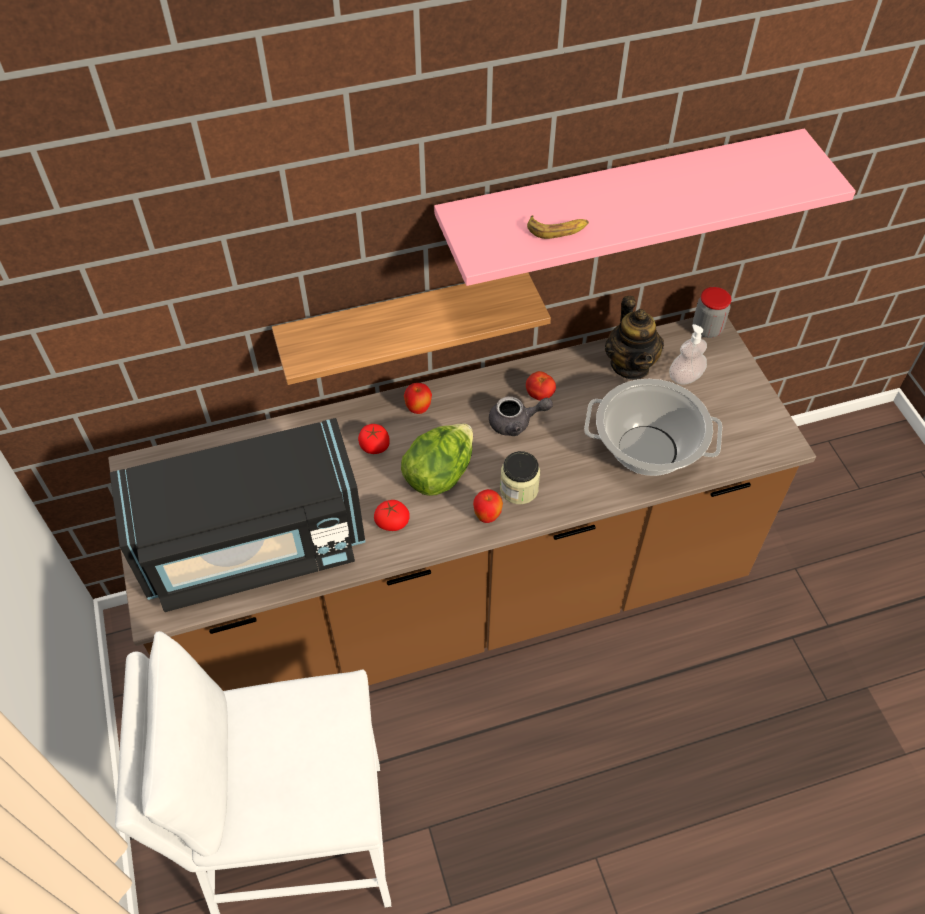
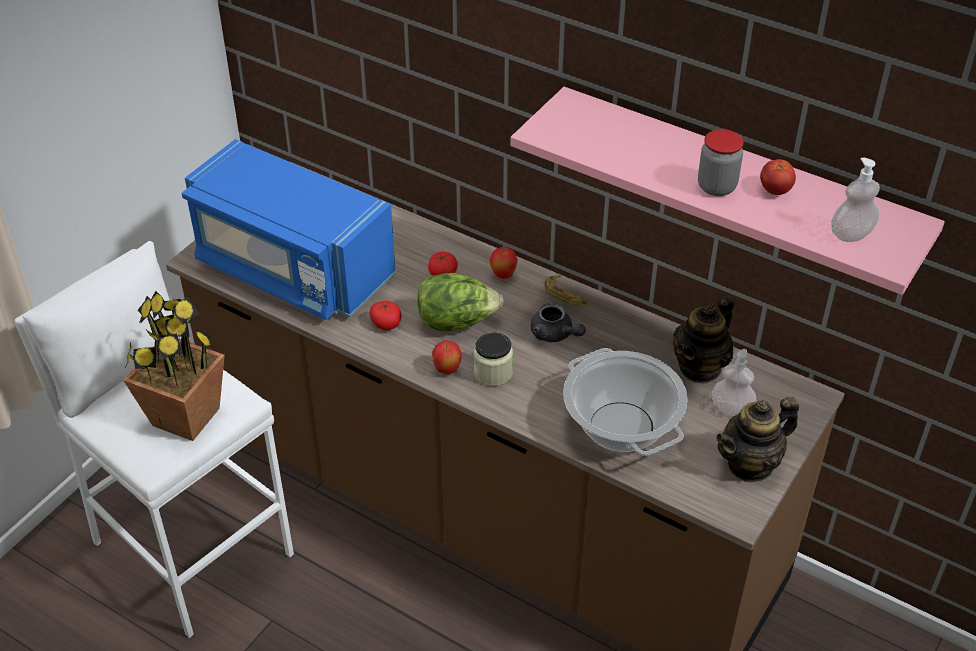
camera: 50 degrees right, 10 degrees down
black microwave [110,418,366,612] -> blue microwave [182,139,396,320]
shelf [272,272,551,385] -> none
tomato [526,371,556,401] -> tomato moved to [760,159,796,195]
banana [527,215,589,239] -> banana moved to [544,275,587,306]
jar [693,287,731,338] -> jar moved to [698,129,743,196]
none -> potted plant [123,291,225,441]
none -> teapot [716,397,799,482]
none -> soap dispenser [831,157,880,242]

